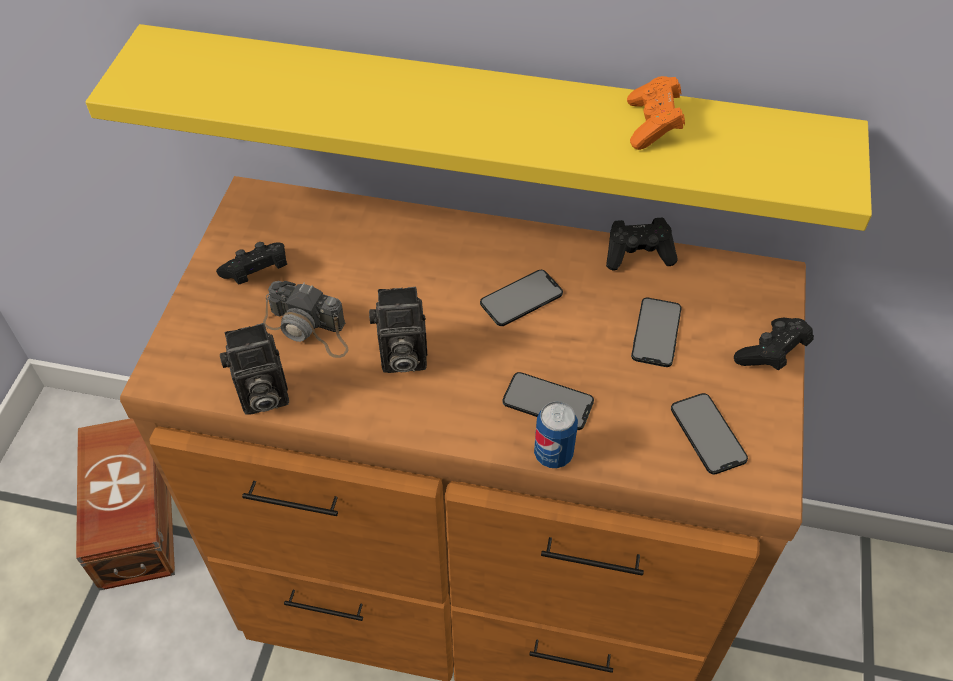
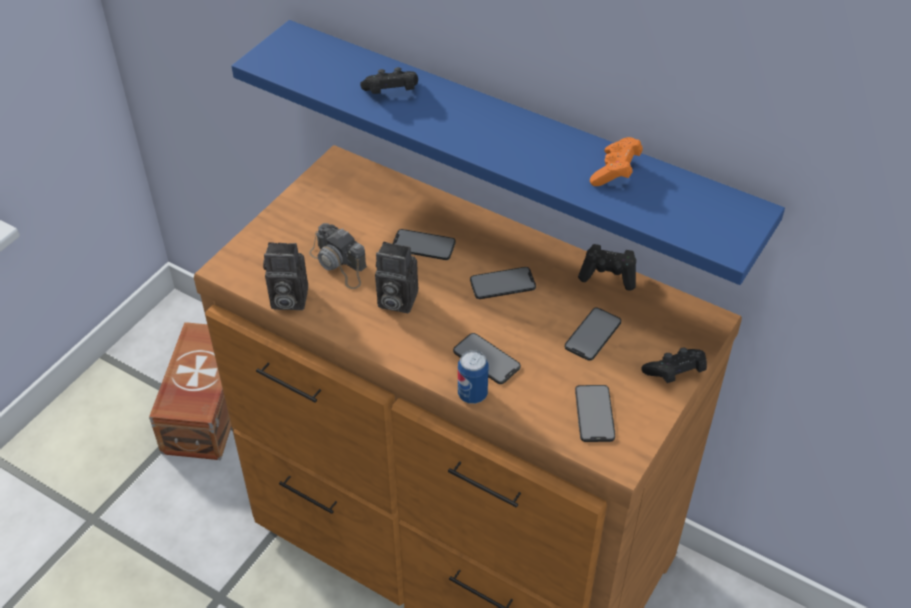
camera: 20 degrees right, 5 degrees down
yellow shelf [86,24,872,231] -> blue shelf [232,20,785,285]
black game controller [216,242,287,285] -> black game controller moved to [360,67,418,94]
none -> phone [392,229,456,260]

